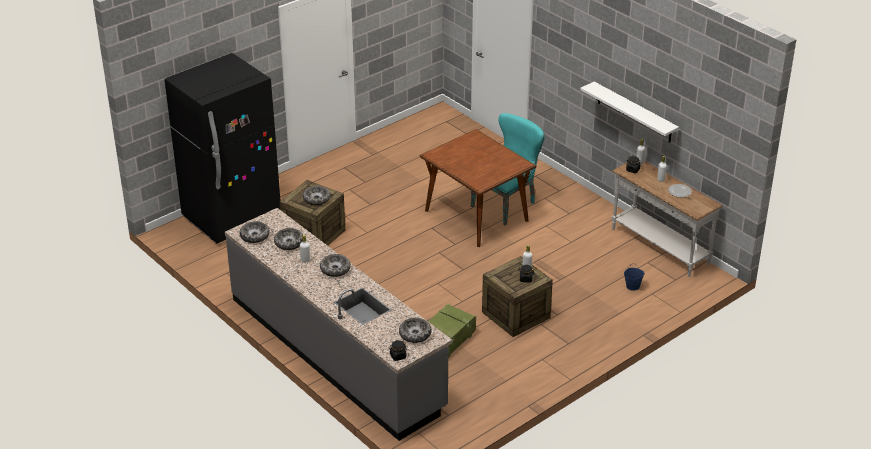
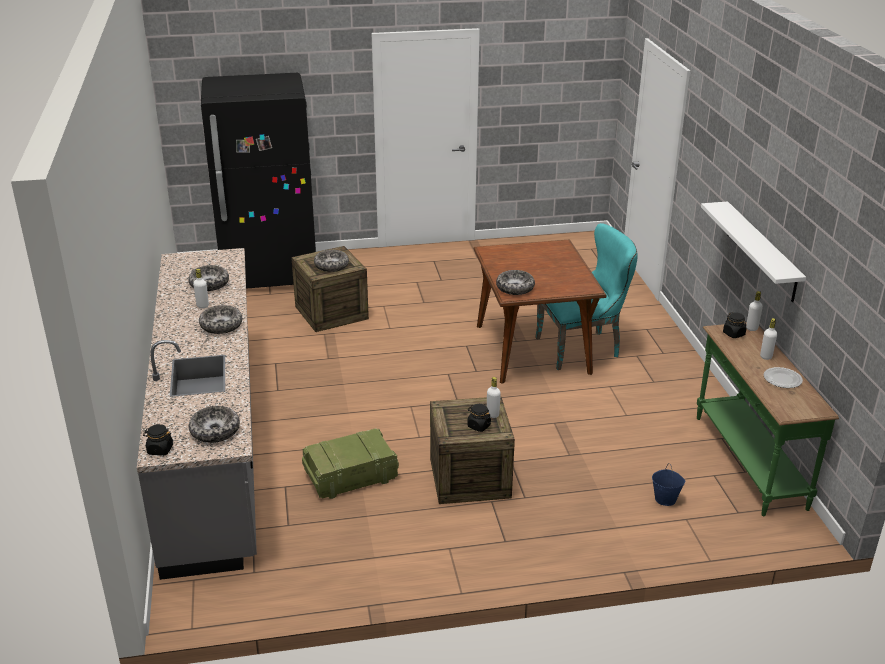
camera: 30 degrees right, 5 degrees down
bowl [239,221,269,243] -> bowl moved to [496,270,535,295]
white console table [611,161,723,277] -> green console table [697,322,839,516]

